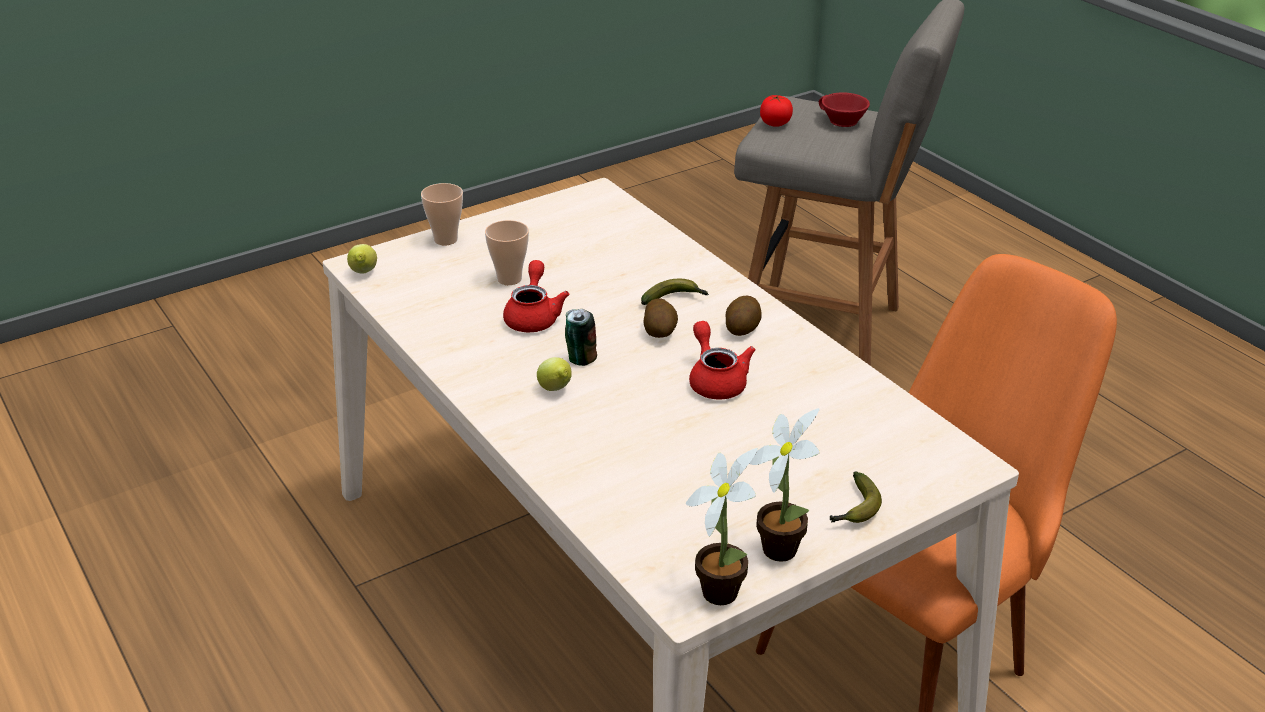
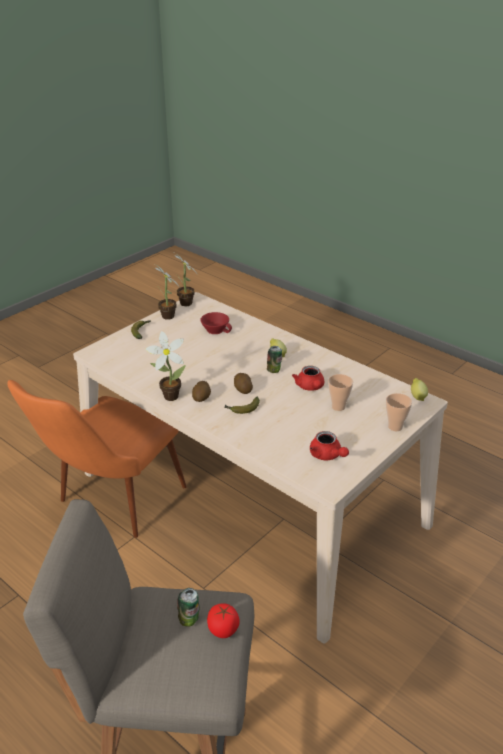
camera: 165 degrees right, 0 degrees up
red teapot [689,321,756,399] -> red teapot moved to [310,431,349,460]
red cup [819,92,870,127] -> red cup moved to [200,312,232,334]
none -> potted plant [145,331,186,401]
none -> can [177,588,200,627]

